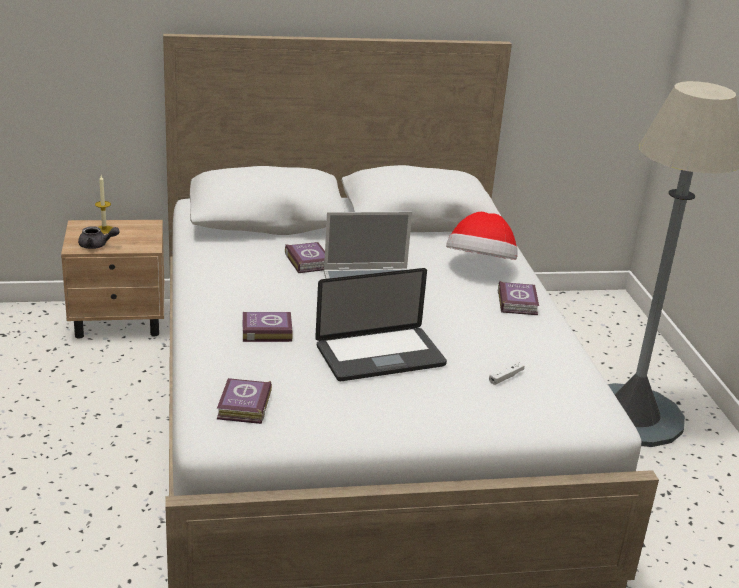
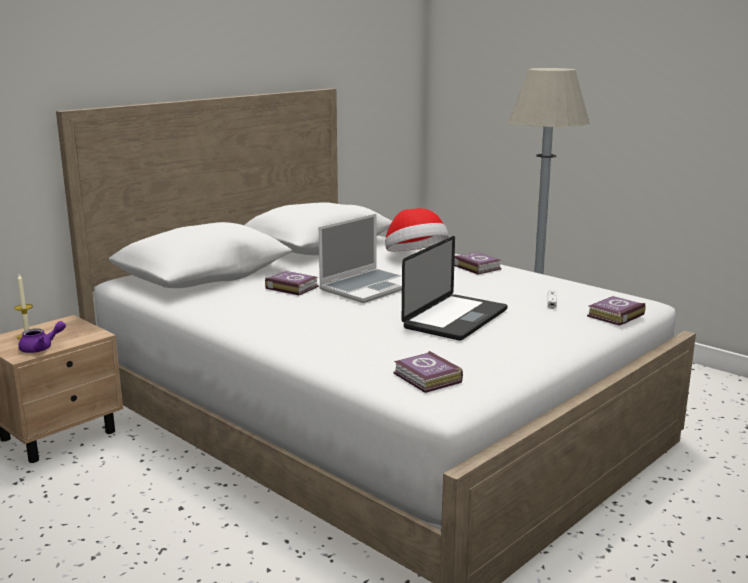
camera: 35 degrees left, 10 degrees down
grey teapot [78,226,120,249] -> purple teapot [18,321,66,353]
book [243,312,293,342] -> book moved to [587,296,646,326]

